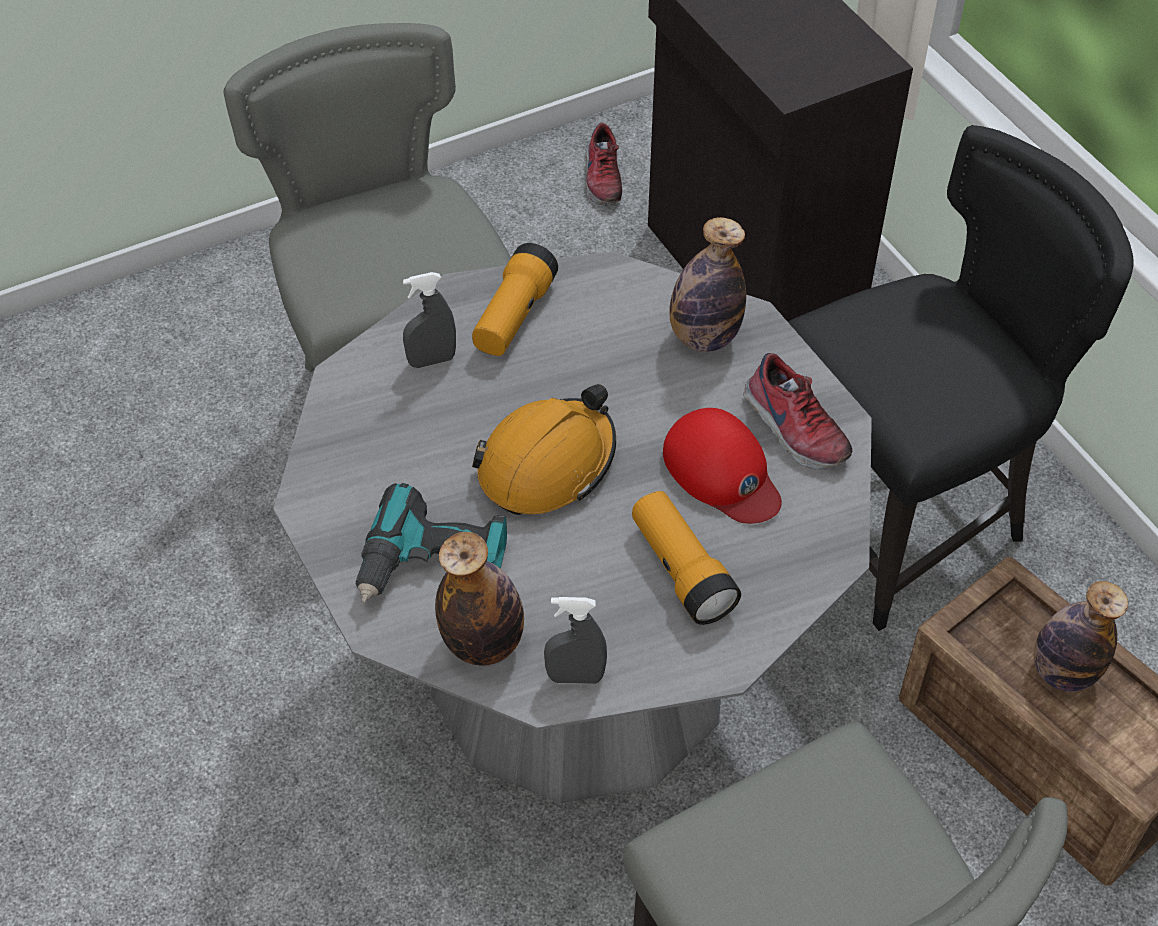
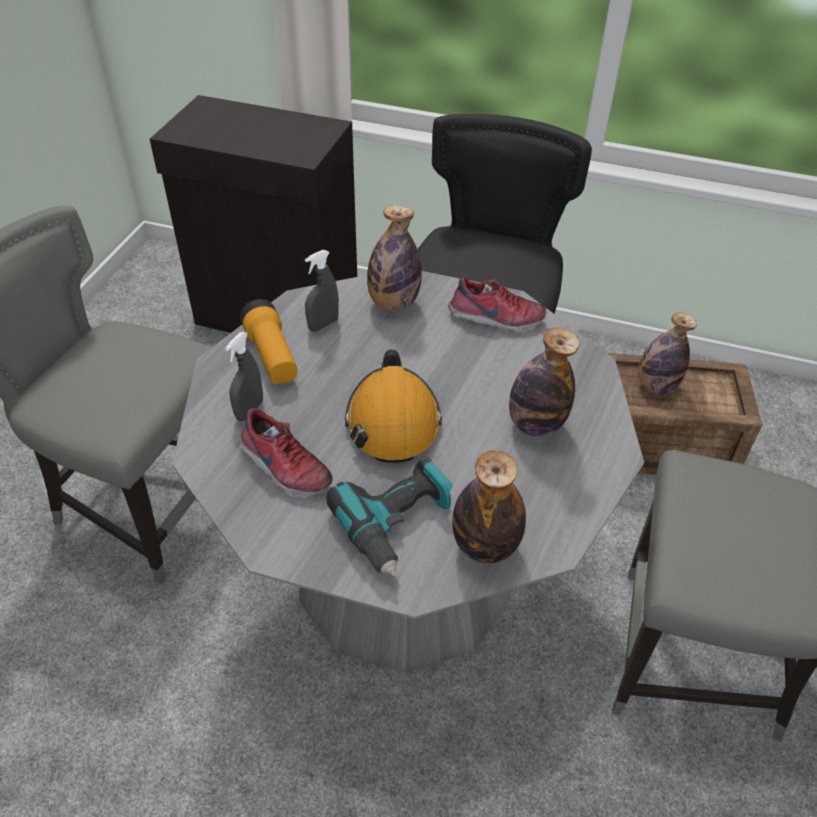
camera: 45 degrees left, 5 degrees down
grey spray bottle [544,597,607,684] -> grey spray bottle moved to [305,250,339,332]
shoe [586,123,622,205] -> shoe moved to [238,408,332,498]
flashlight [632,491,741,625] -> bottle [509,327,580,437]
red cap [663,408,782,524] -> none

